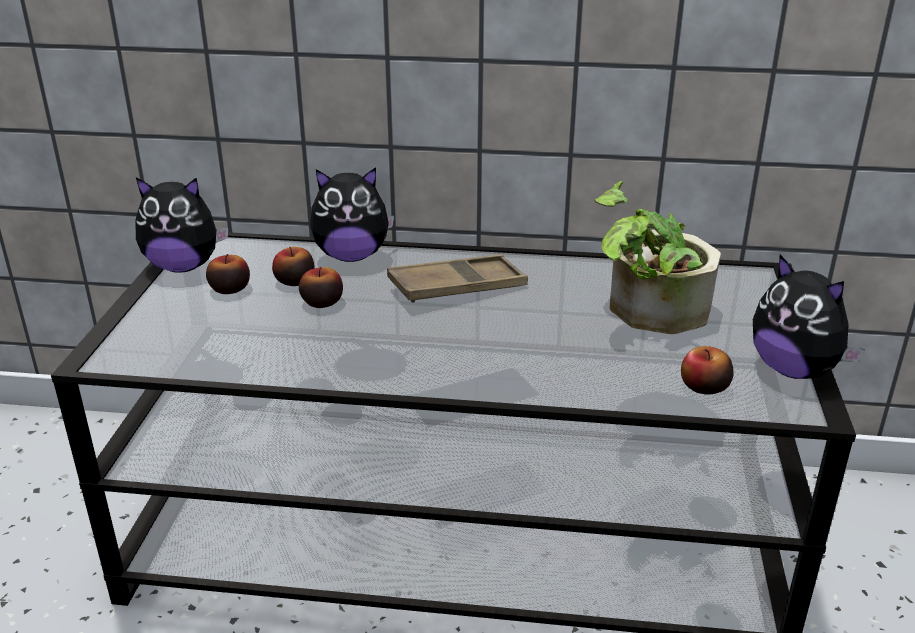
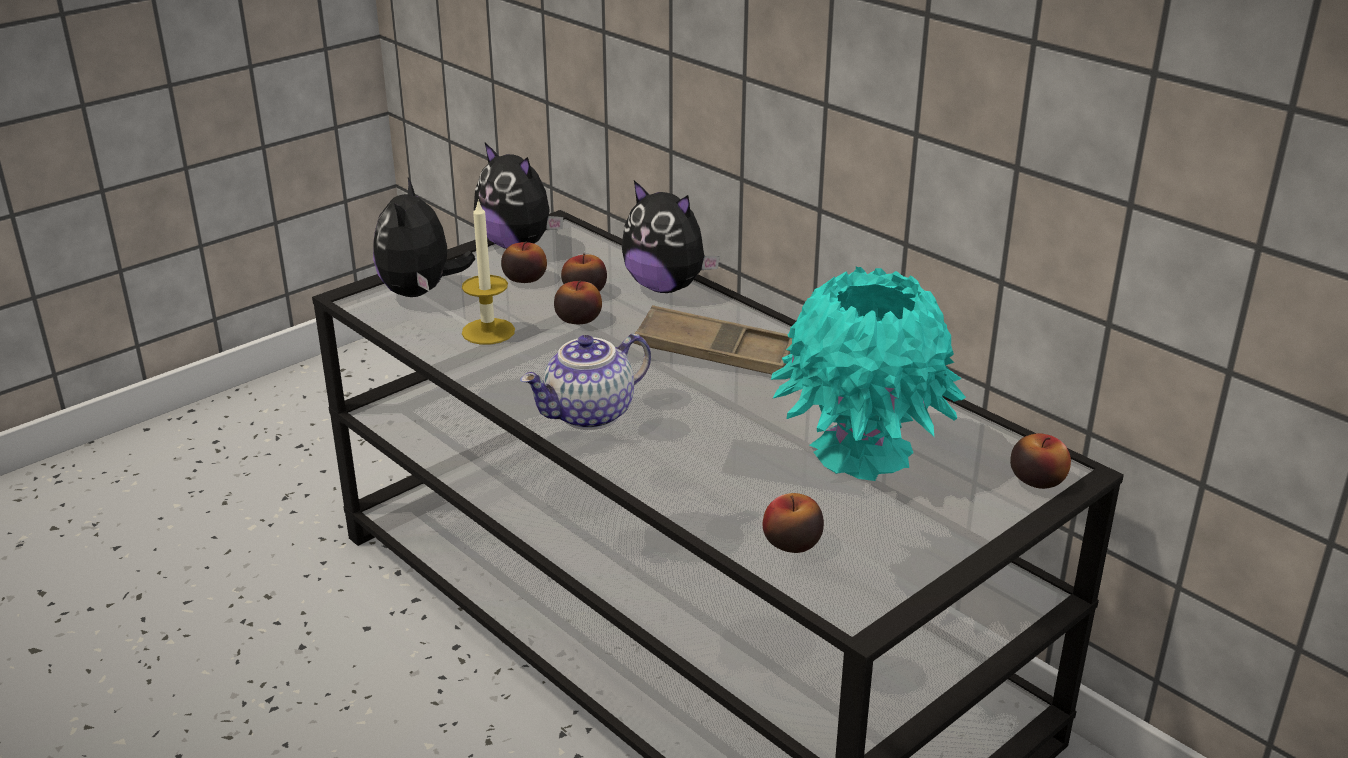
camera: 40 degrees right, 0 degrees up
potted plant [595,181,721,334] -> turquoise vase [771,267,966,481]
plush toy [753,255,865,379] -> plush toy moved to [373,178,475,297]
none -> candle [462,199,515,345]
none -> teapot [520,334,651,430]
none -> apple [1010,433,1071,489]

